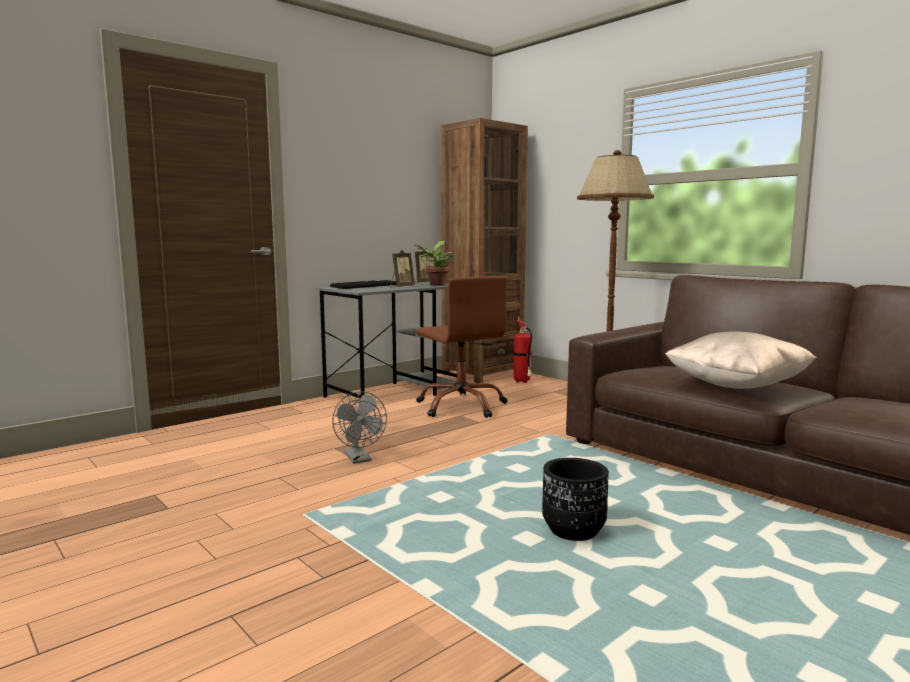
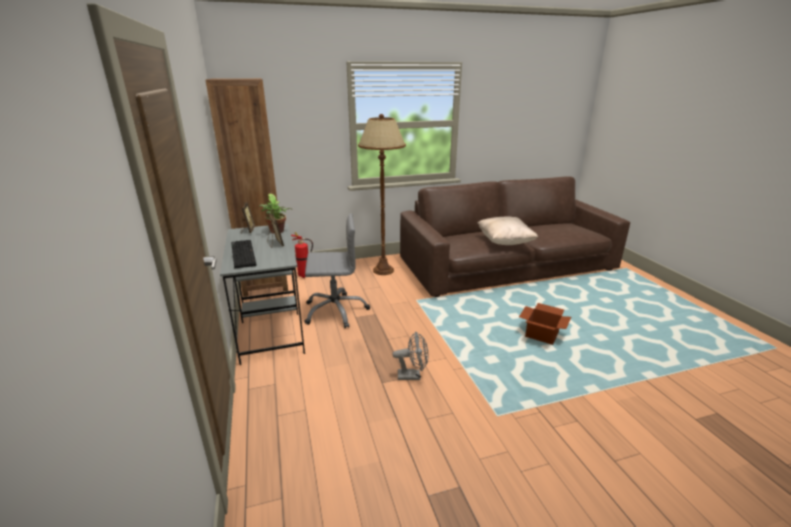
camera: 65 degrees left, 15 degrees up
brown office chair [416,276,508,418] -> grey office chair [304,213,370,328]
black planter [542,458,609,541] -> cardboard box [519,303,571,345]

